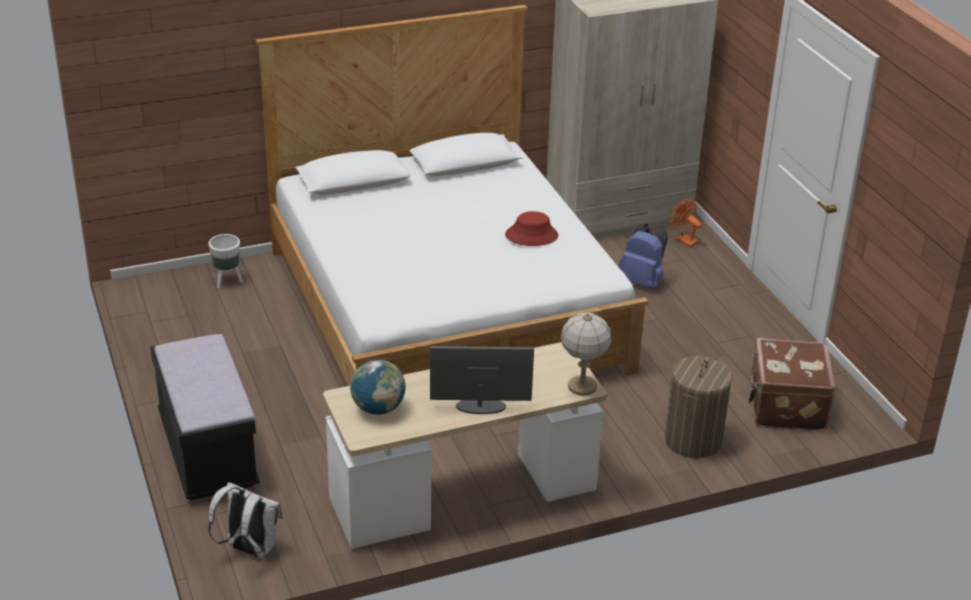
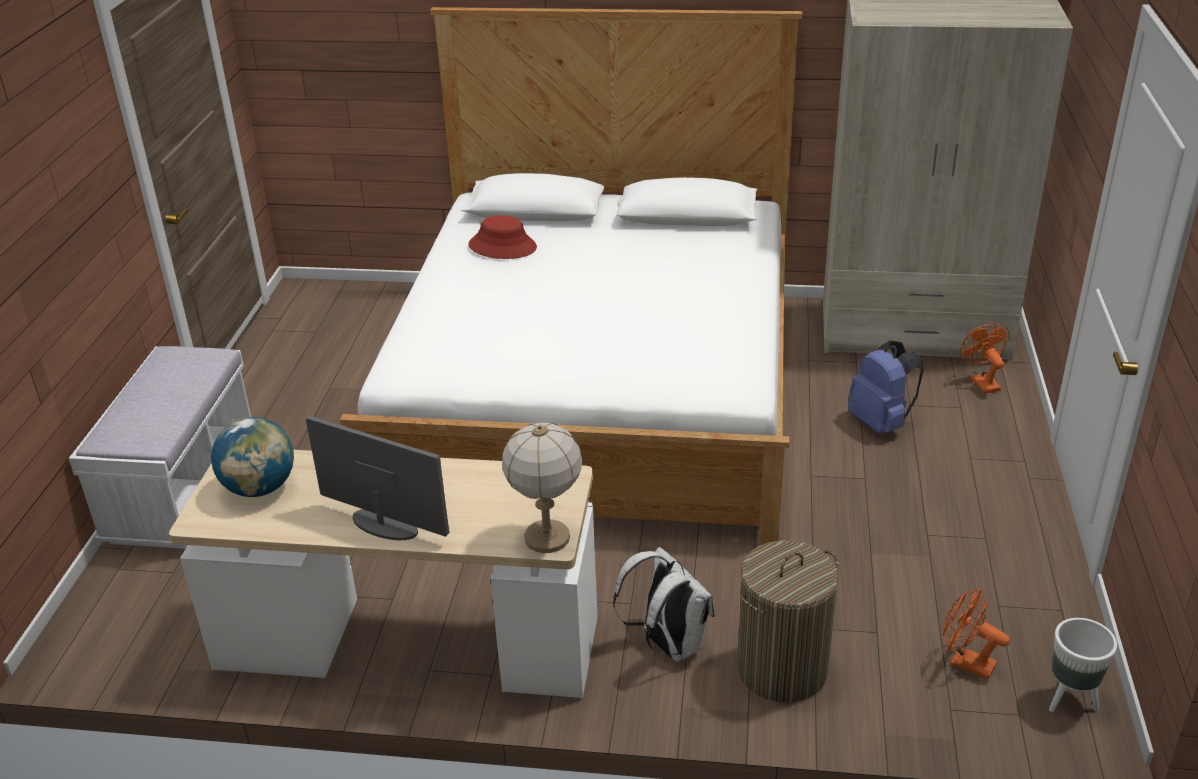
camera: 30 degrees right, 0 degrees up
black bench [150,333,260,501] -> white bench [69,346,251,549]
white backpack [208,482,283,558] -> white backpack moved to [613,547,715,662]
white planter [209,234,243,288] -> white planter moved to [1049,618,1117,712]
red hat [505,211,558,246] -> red hat moved to [468,215,537,259]
brown suitcase [748,338,835,431] -> orange fan [943,589,1010,679]

